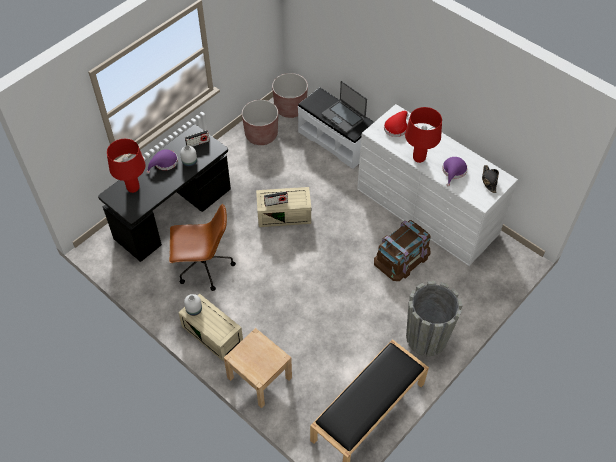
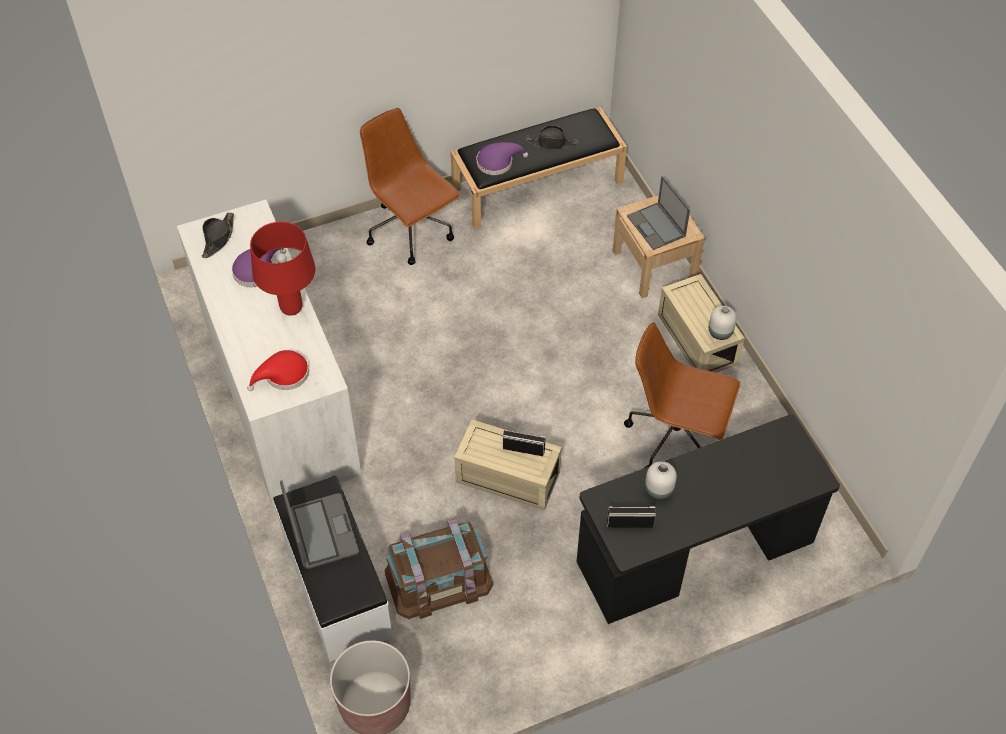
camera: 155 degrees left, 0 degrees up
red table lamp [107,139,145,193] -> none
purple hat [147,149,178,174] -> purple hat moved to [477,142,528,175]
brown planter [242,100,278,145] -> none
brown storage box [374,220,431,281] -> brown storage box moved to [385,519,493,619]
grey planter [406,281,462,356] -> brown office chair [360,108,461,265]
none -> black hat [526,125,579,149]
none -> laptop [627,176,690,250]

